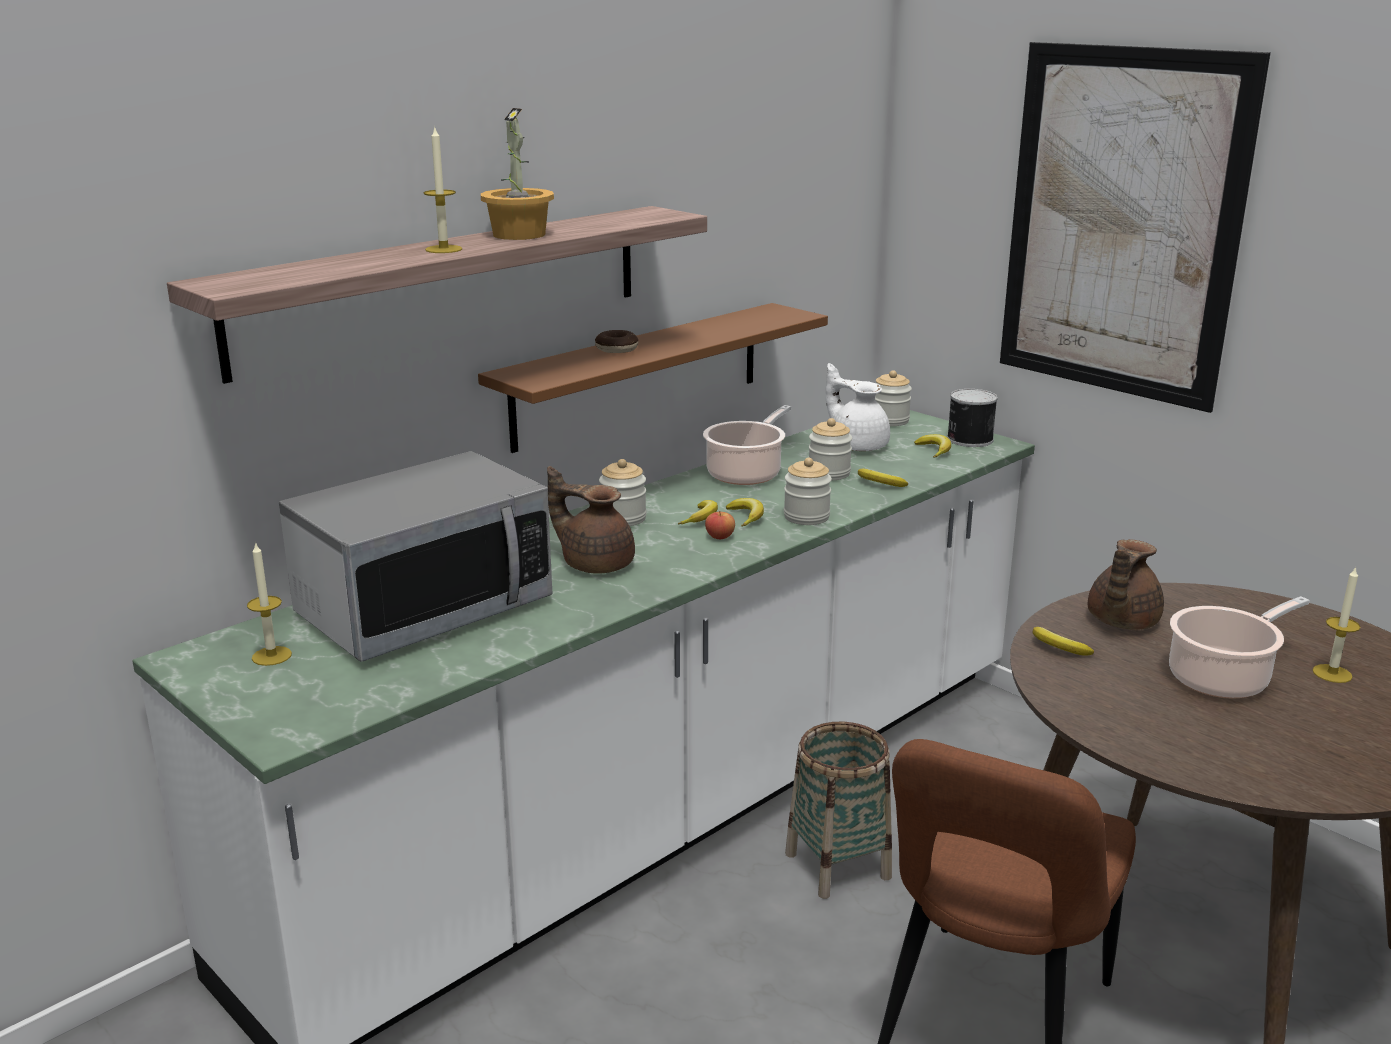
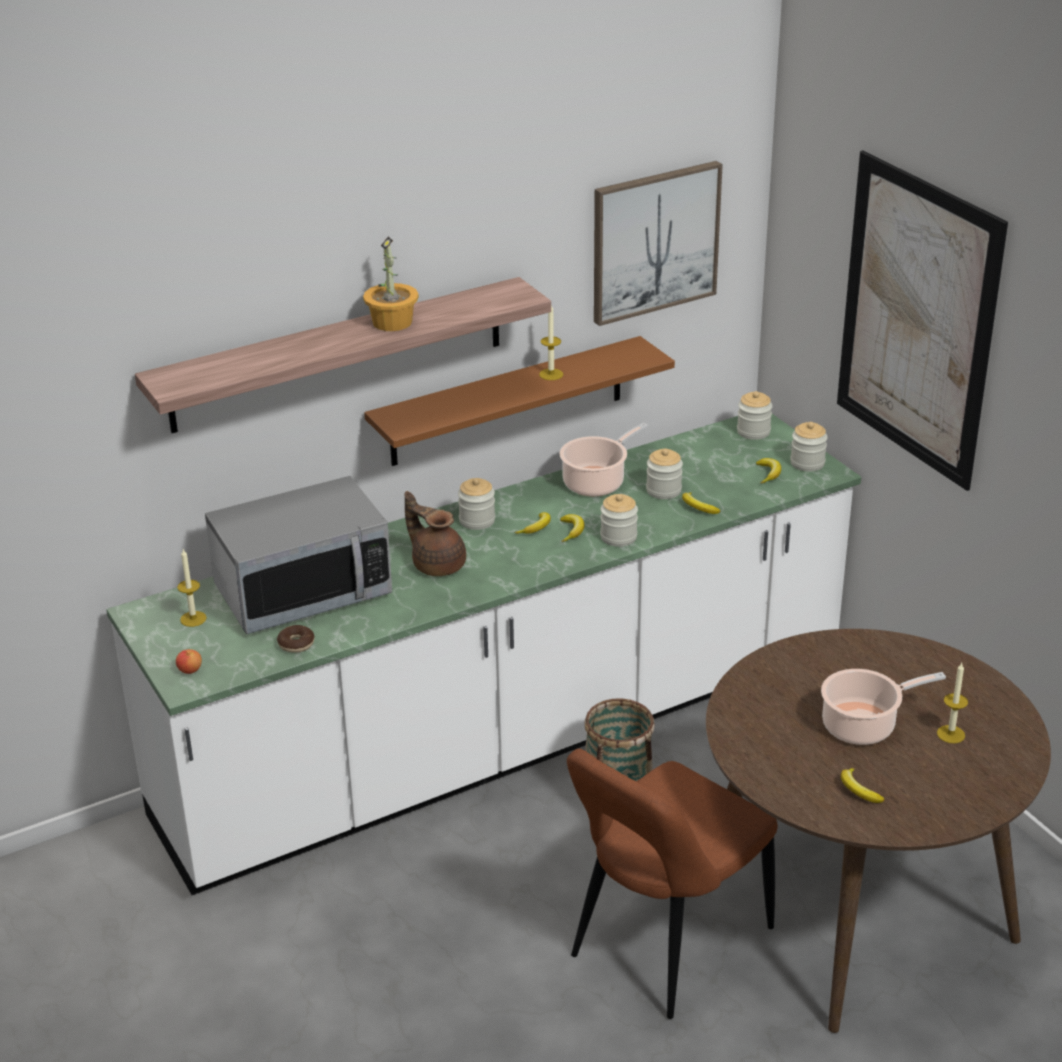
camera: 15 degrees right, 10 degrees up
candle [424,126,462,253] -> candle moved to [539,305,563,380]
donut [595,330,638,353] -> donut moved to [277,625,314,653]
apple [705,511,735,539] -> apple moved to [176,649,202,674]
white teapot [826,363,890,451] -> none
can [947,389,998,447] -> jar [790,422,828,472]
banana [1033,627,1094,656] -> banana moved to [841,768,884,803]
brown teapot [1088,539,1164,630] -> none
none -> picture [594,161,723,326]

